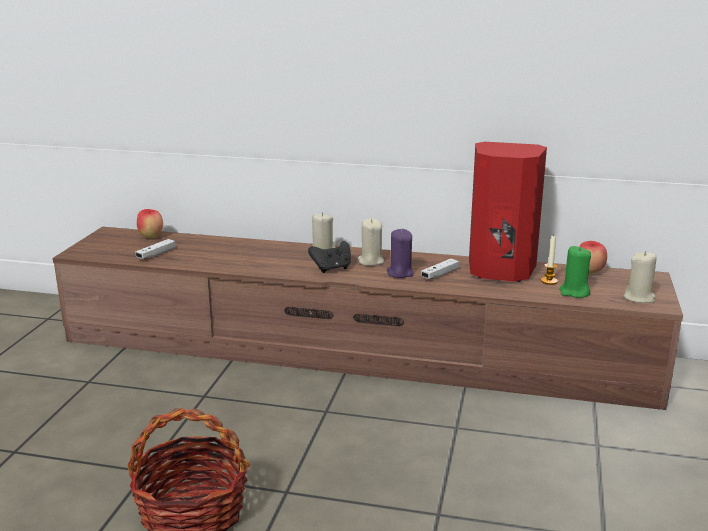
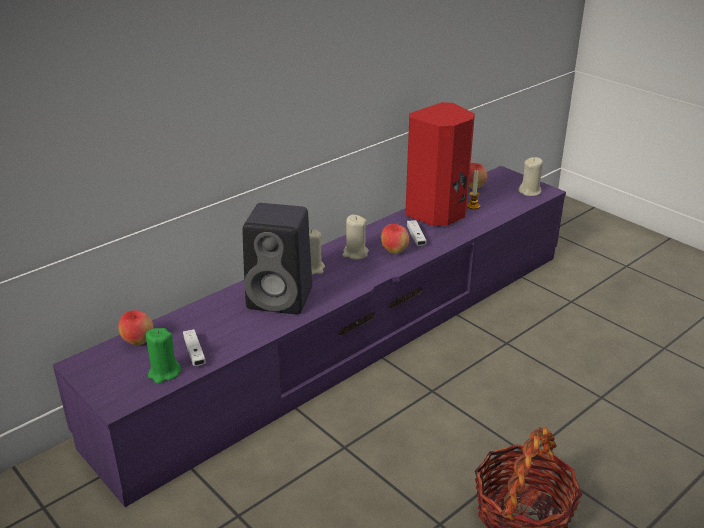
camera: 55 degrees left, 10 degrees up
brown tv stand [52,227,683,410] -> purple tv stand [53,166,566,507]
black game controller [308,241,351,273] -> none
purple candle [387,229,414,278] -> apple [381,224,409,254]
green candle [559,246,591,298] -> green candle moved to [146,328,181,384]
none -> black speaker [243,203,312,314]

